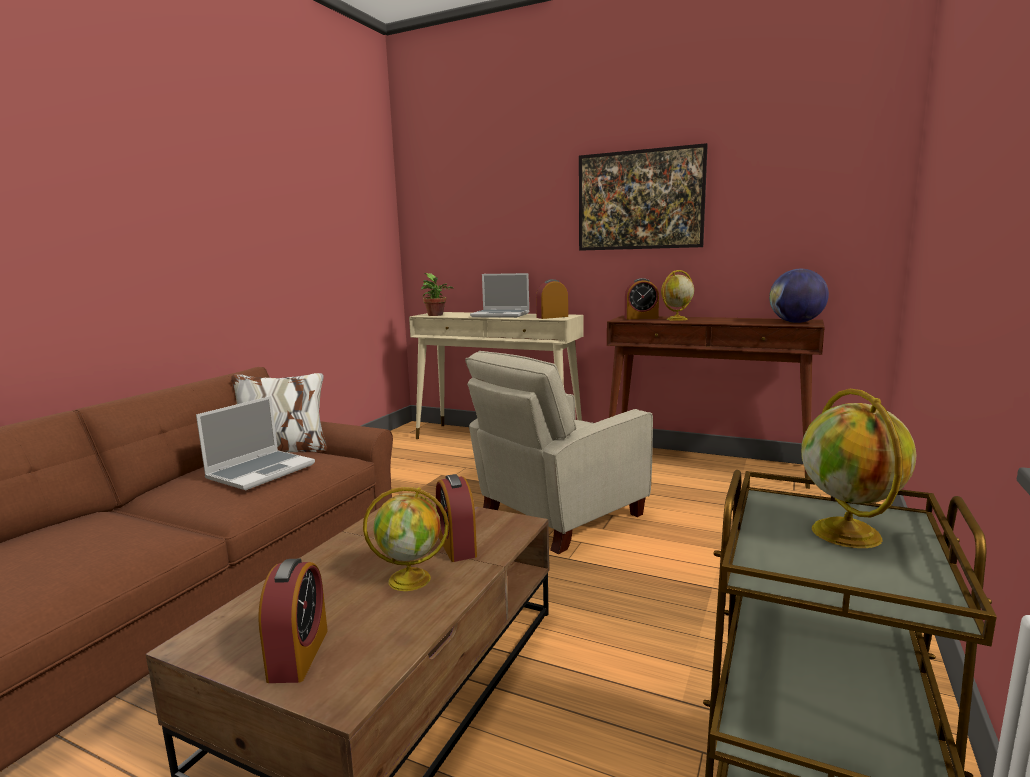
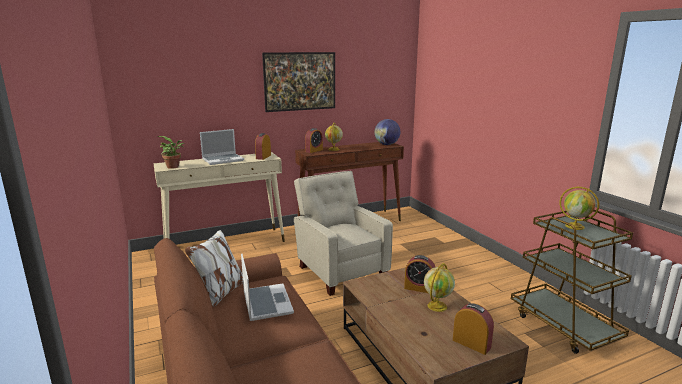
camera: 50 degrees left, 5 degrees up
beige armchair [465,351,653,555] -> beige armchair turned 150 degrees clockwise [294,171,393,296]

